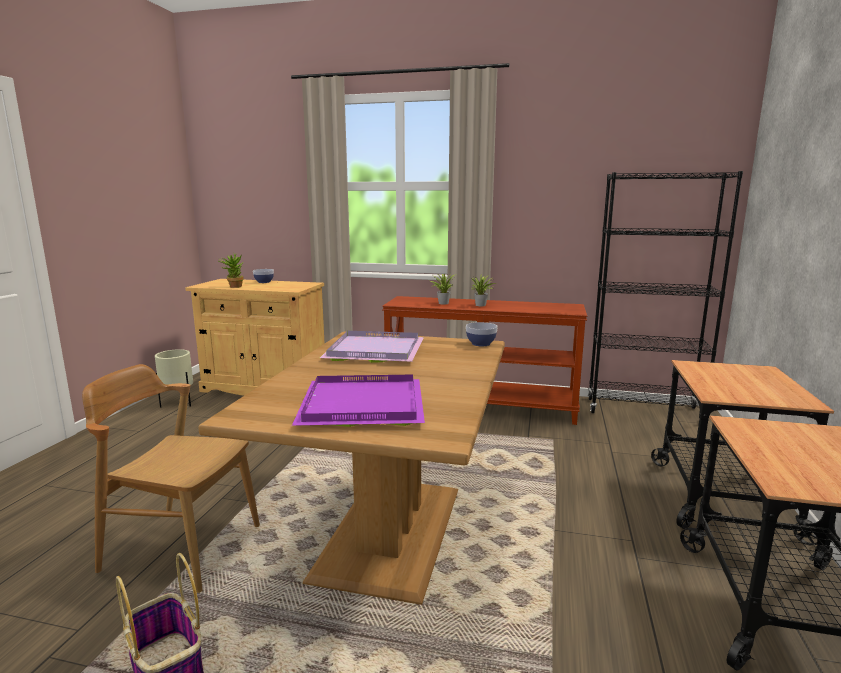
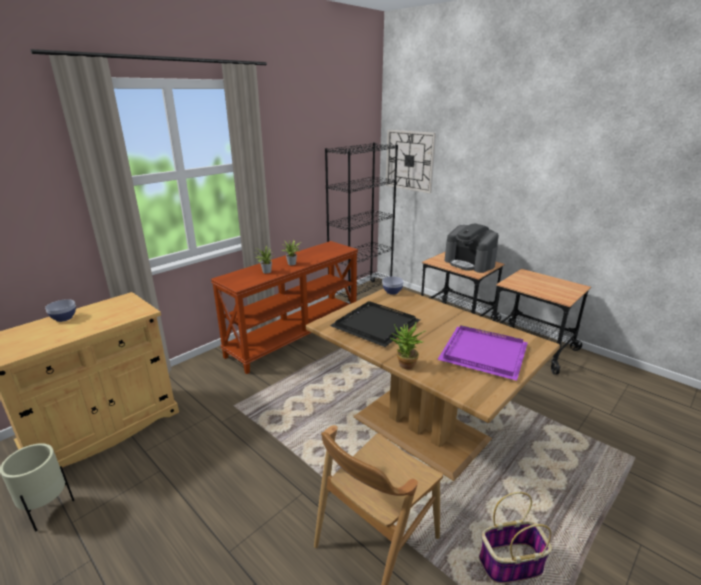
camera: 60 degrees left, 10 degrees up
potted plant [219,254,243,288] -> potted plant moved to [390,322,425,369]
purple tray [320,331,424,363] -> black tray [330,301,420,347]
none -> wall clock [386,130,436,193]
none -> coffee machine [445,223,499,273]

